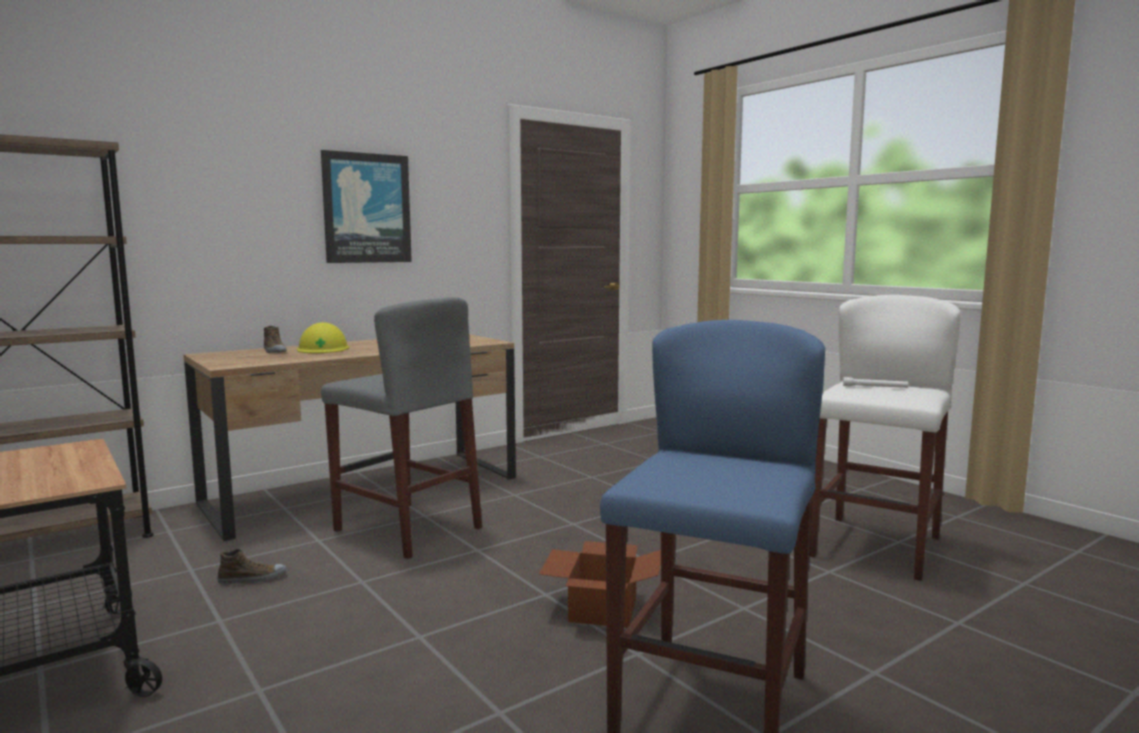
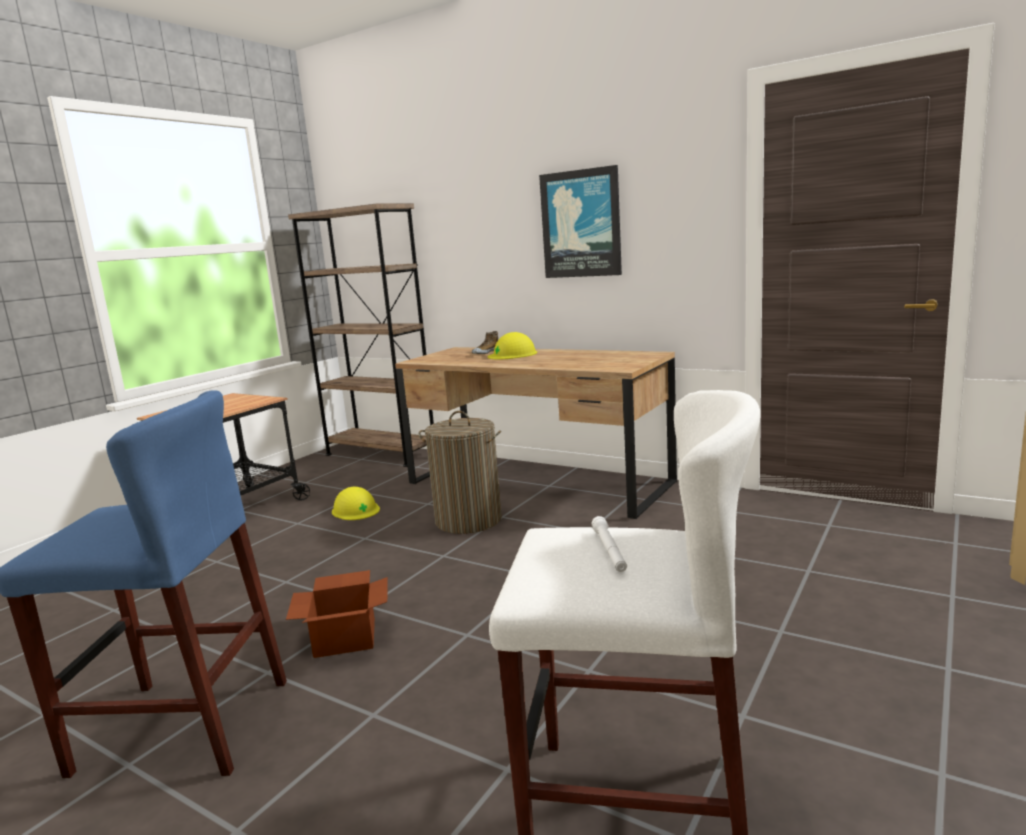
camera: 70 degrees right, 5 degrees up
shoe [217,549,287,585] -> yellow hard hat [332,487,380,520]
grey stool [321,297,482,559] -> laundry basket [419,411,502,534]

